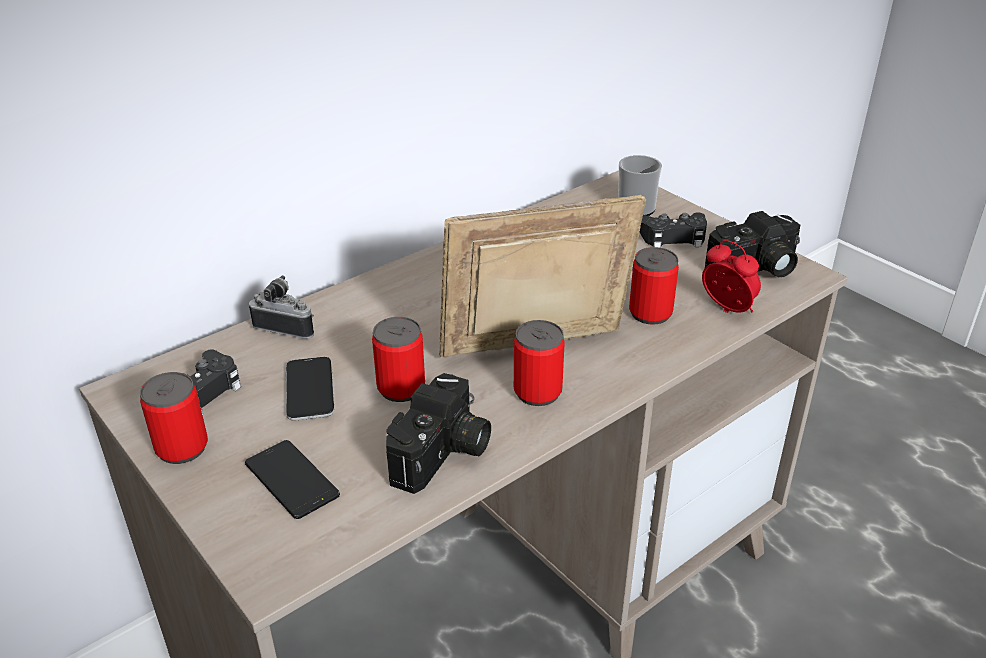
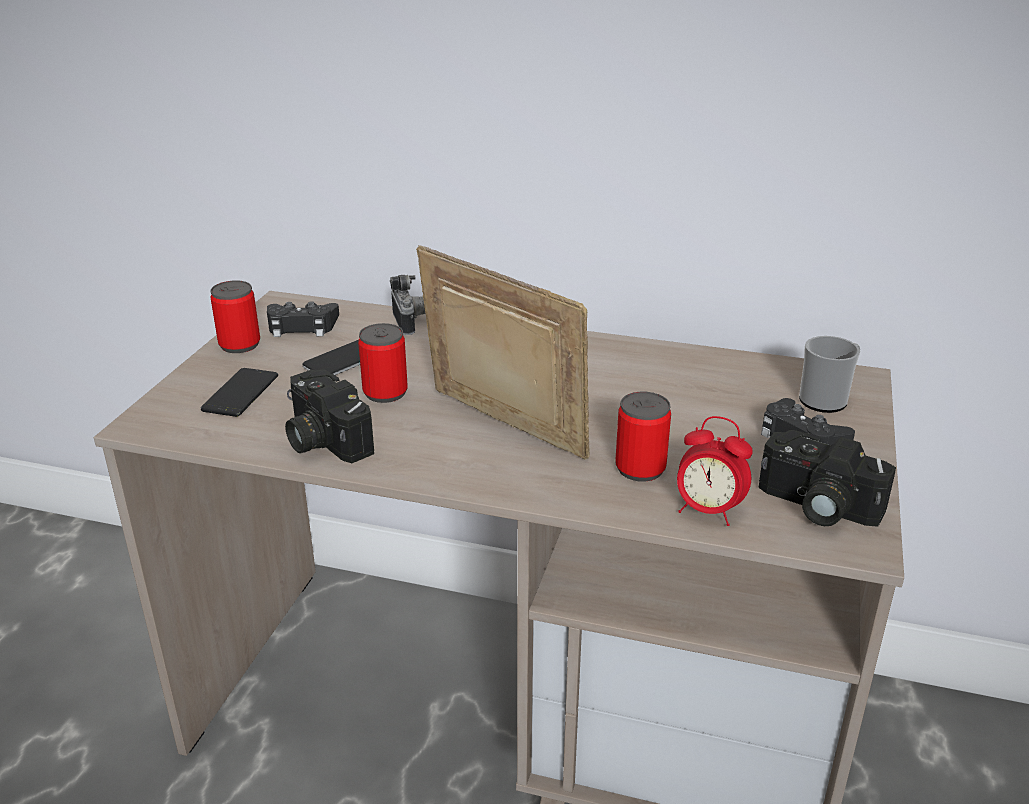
camera: 55 degrees right, 5 degrees down
camera [386,373,491,494] -> camera turned 60 degrees clockwise [285,370,374,463]
can [514,320,565,406] -> none
alarm clock [702,240,761,313] -> alarm clock turned 105 degrees clockwise [677,416,753,526]

